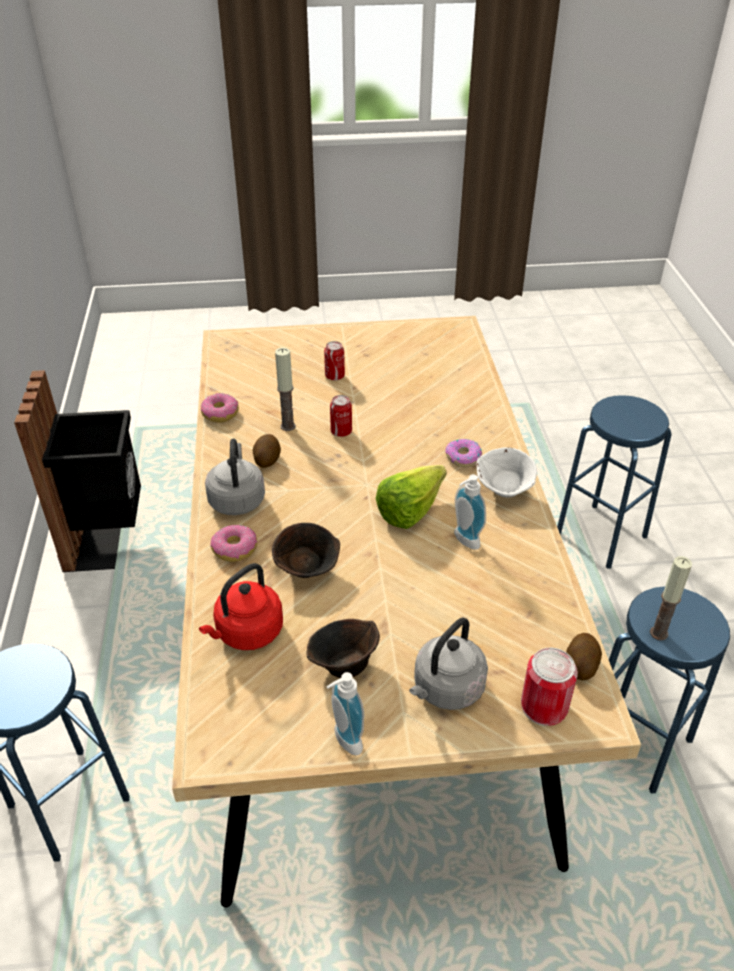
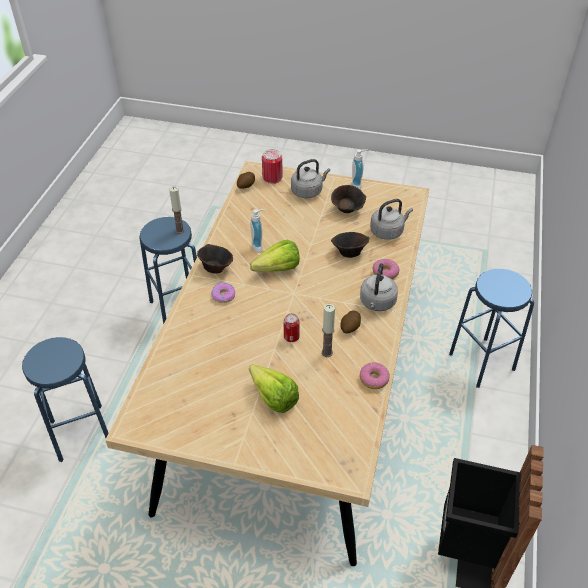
camera: 160 degrees left, 5 degrees up
red kettle [199,563,283,650] -> grey kettle [370,199,413,240]
can [324,341,345,381] -> lettuce [249,364,299,413]
white bowl [477,448,537,498] -> brown bowl [197,244,233,274]

